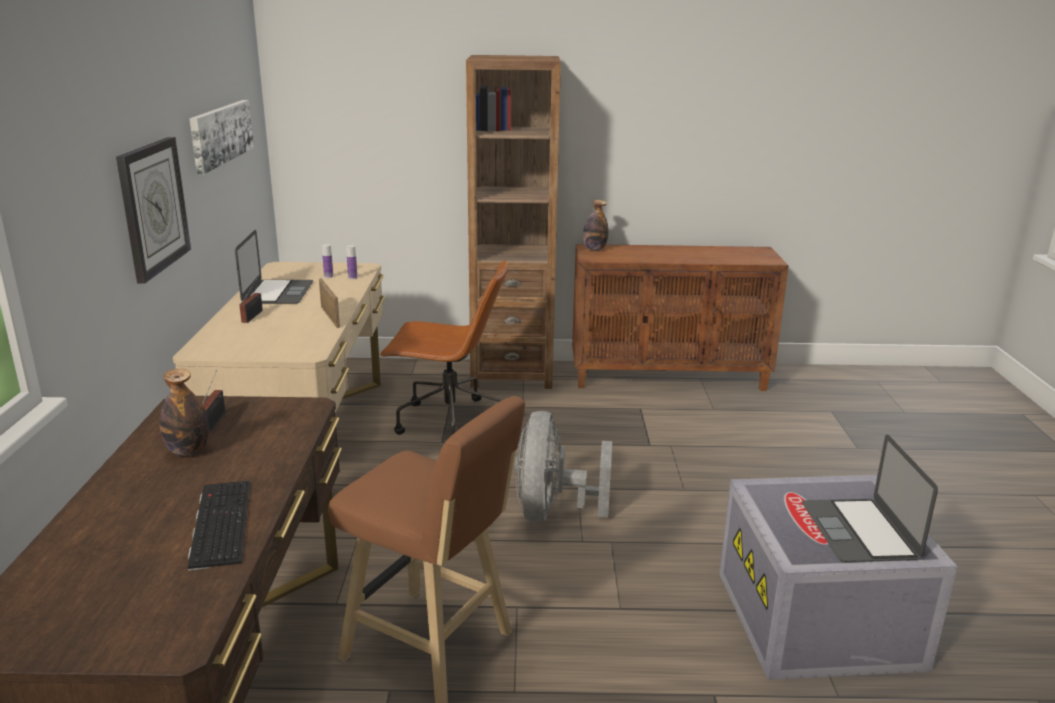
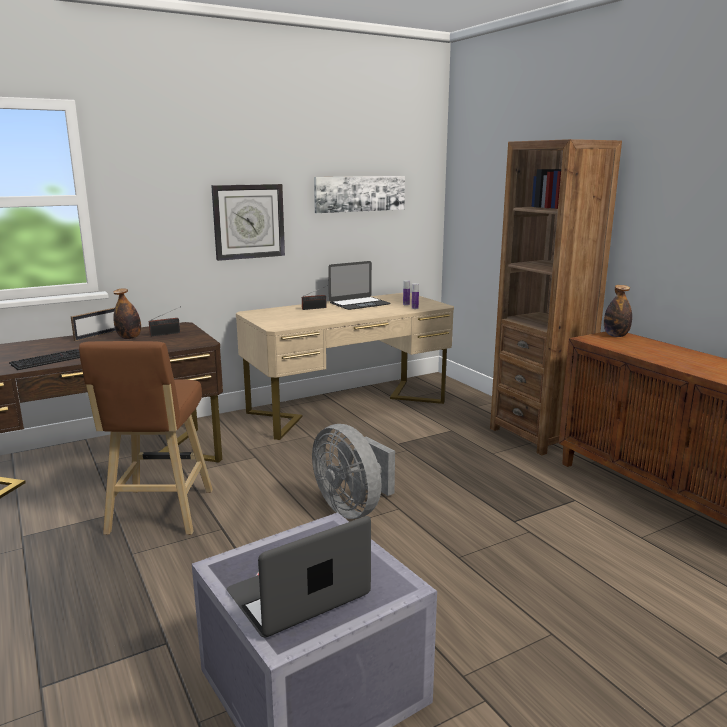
camera: 60 degrees right, 5 degrees down
picture frame [319,279,340,328] -> picture frame moved to [71,308,116,341]
brown office chair [380,260,508,435] -> none
grey fan [515,411,612,522] -> grey fan turned 105 degrees counterclockwise [312,424,395,519]

